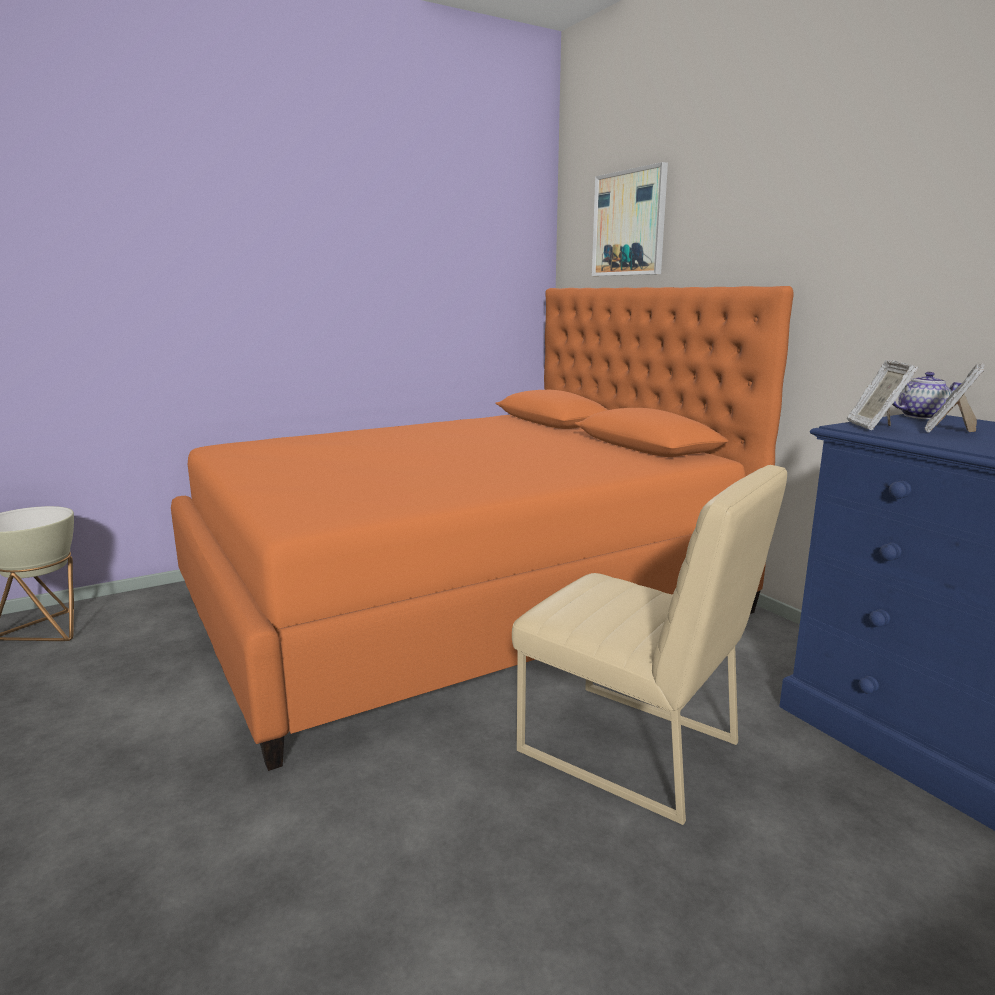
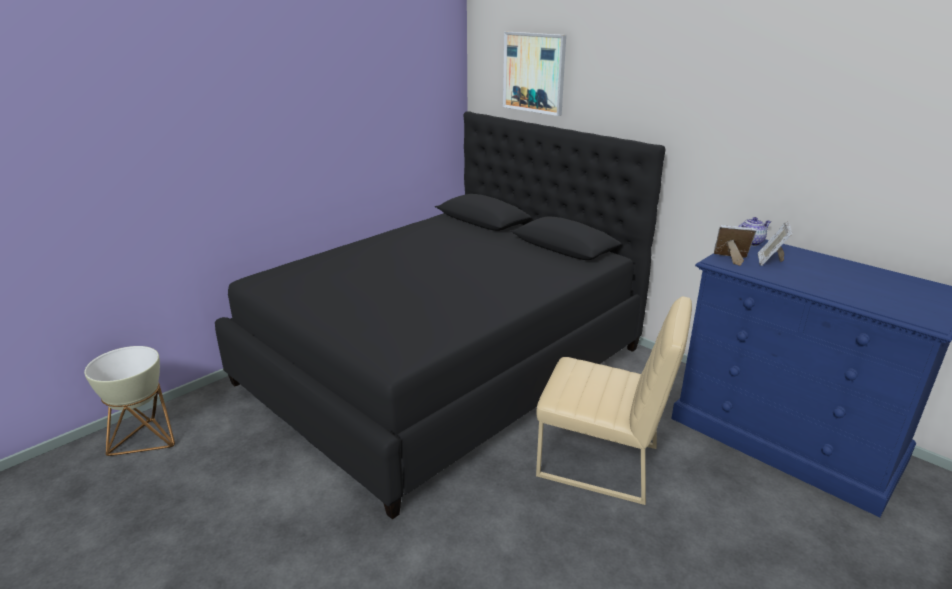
camera: 15 degrees left, 10 degrees up
orange bed [171,286,794,771] -> black bed [215,111,665,519]
picture frame [847,360,919,430] -> picture frame turned 120 degrees clockwise [714,225,757,266]

